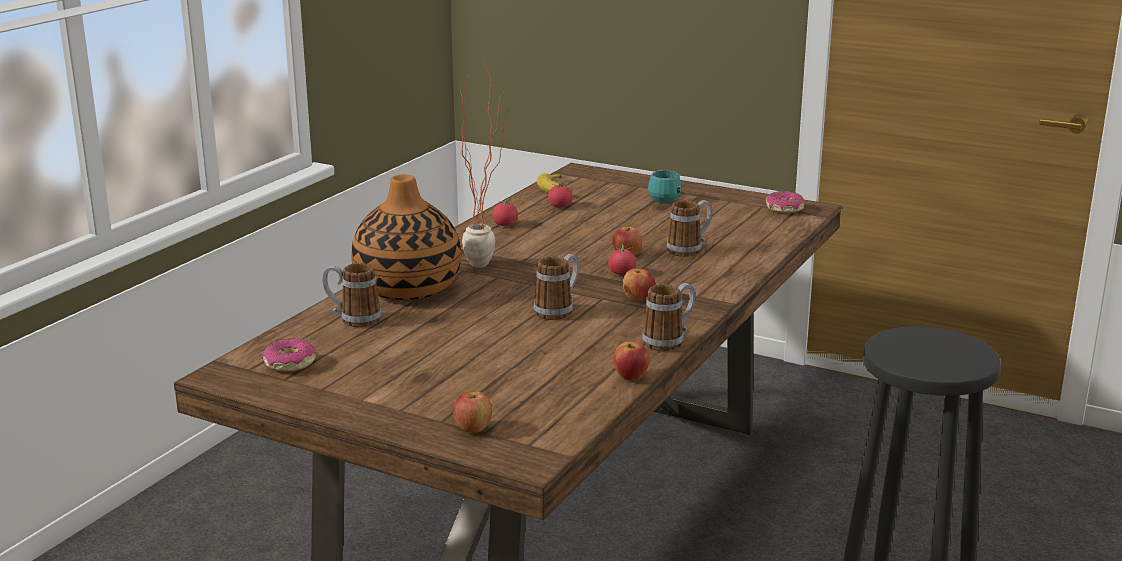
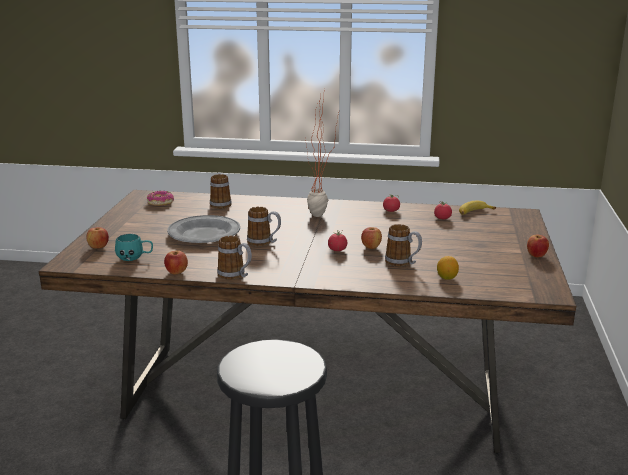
camera: 70 degrees right, 0 degrees up
vase [351,174,461,300] -> none
apple [623,268,655,301] -> apple moved to [527,235,549,257]
turquoise mug [648,170,682,203] -> turquoise mug moved to [115,234,153,261]
donut [766,191,805,213] -> none
none -> grey plate [167,215,240,243]
none -> lemon [437,256,459,280]

